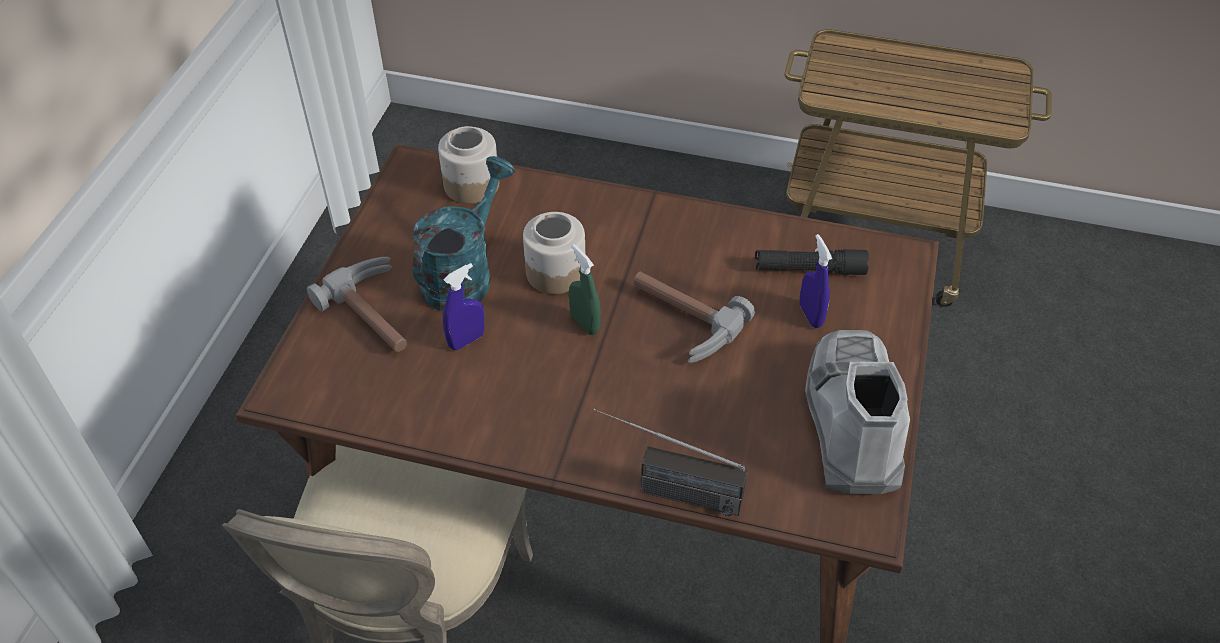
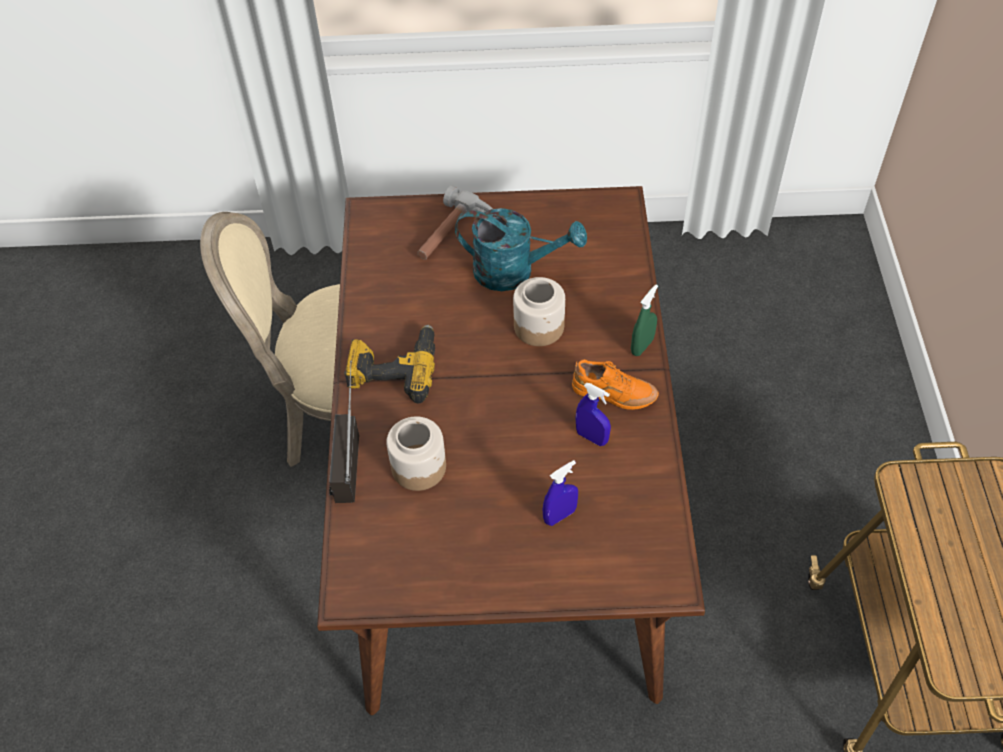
camera: 75 degrees right, 5 degrees up
jar [438,126,499,204] -> jar moved to [386,416,446,491]
blue spray bottle [443,263,484,350] -> blue spray bottle moved to [575,383,611,446]
green spray bottle [569,244,601,335] -> green spray bottle moved to [631,285,658,356]
hammer [633,272,755,363] -> none
black flashlight [755,249,869,275] -> none
grey boot [805,330,910,494] -> none
none -> power drill [344,324,435,403]
none -> orange shoe [572,359,659,410]

